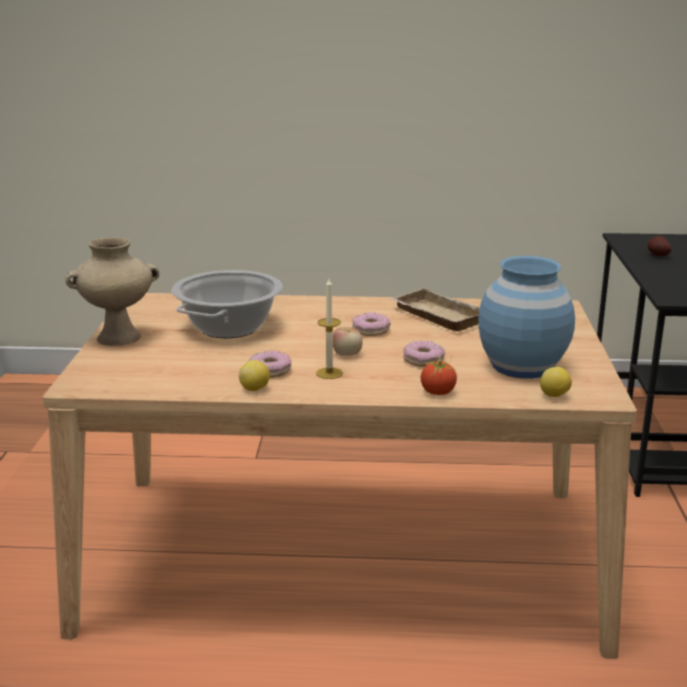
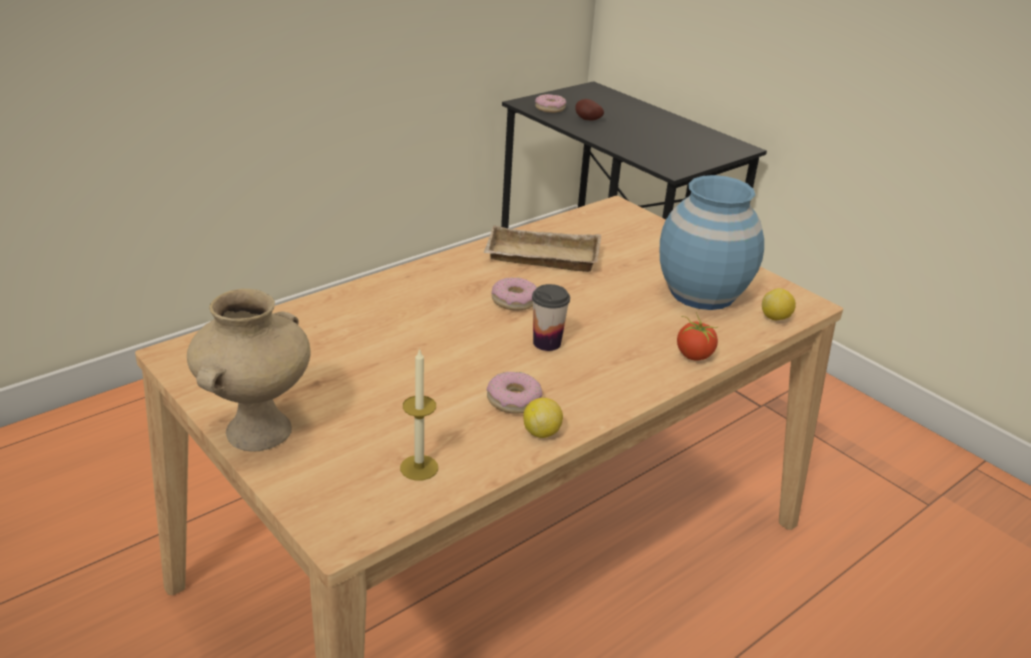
camera: 45 degrees left, 10 degrees up
cooking pot [172,270,282,338] -> none
candle [316,279,343,379] -> candle moved to [400,348,438,481]
apple [333,327,363,356] -> cup [532,284,570,351]
donut [403,341,445,367] -> donut moved to [535,94,566,113]

